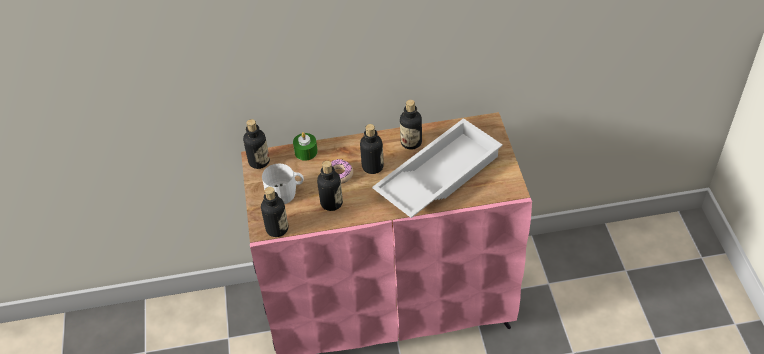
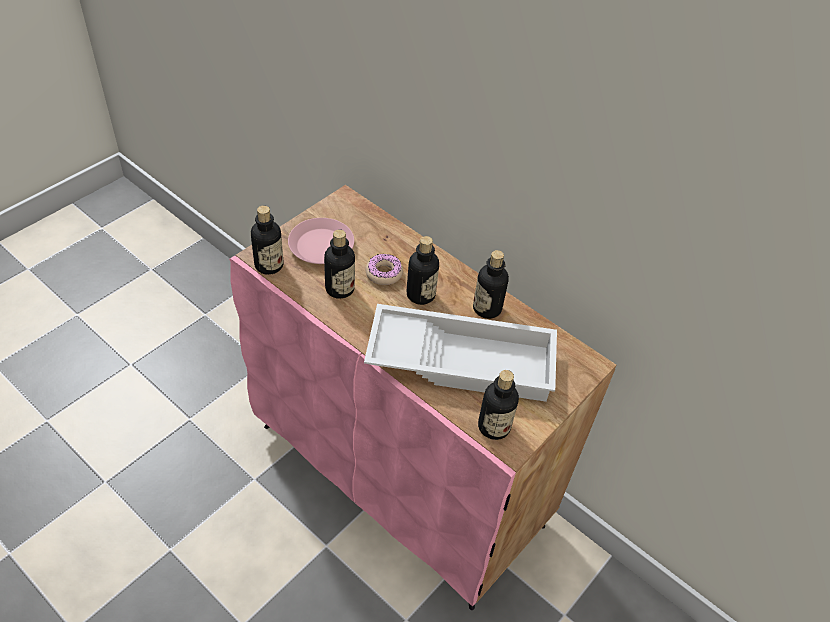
camera: 45 degrees right, 0 degrees up
bottle [243,119,270,169] -> bottle moved to [478,370,519,440]
white mug [262,164,304,204] -> pink plate [288,218,354,264]
green candle [293,132,318,161] -> none

